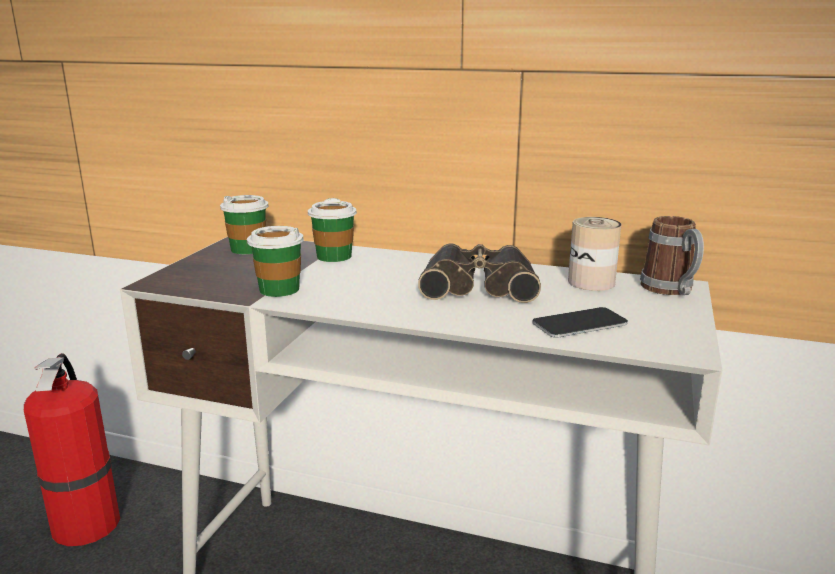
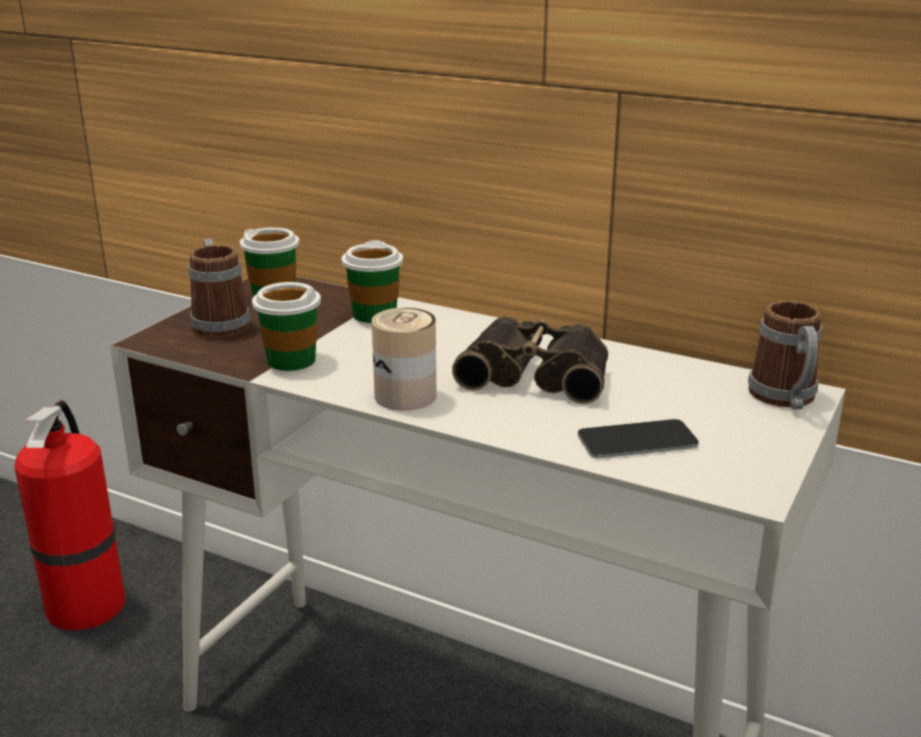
camera: 10 degrees right, 5 degrees up
can [568,217,621,291] -> can moved to [372,308,437,411]
none -> mug [189,238,250,337]

